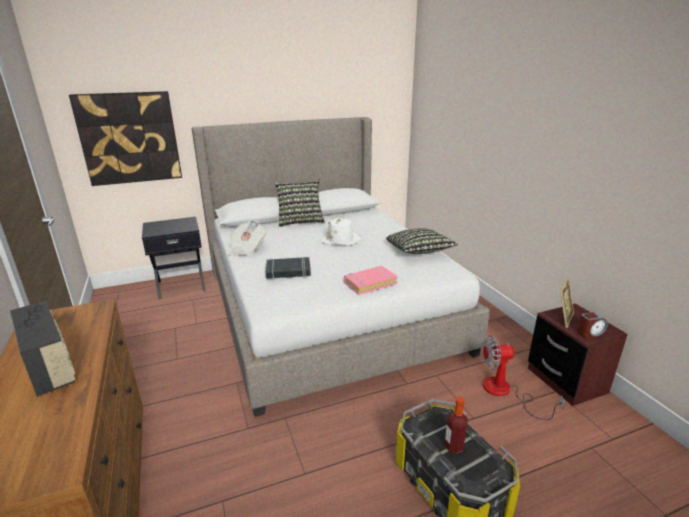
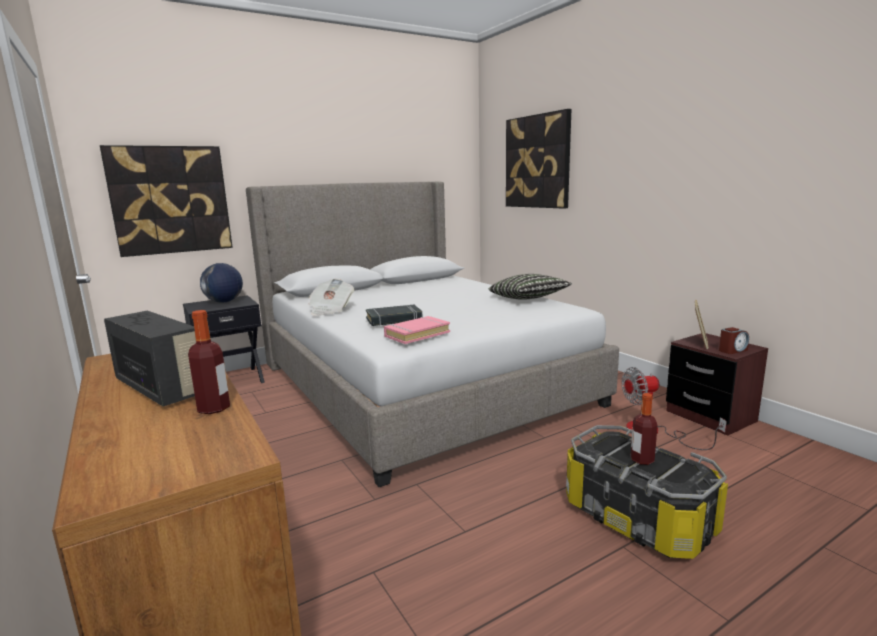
camera: 10 degrees left, 10 degrees down
pillow [275,179,325,227] -> none
white hat [321,217,361,246] -> none
pink book [344,266,398,295] -> pink book moved to [384,316,450,344]
none -> bottle [188,310,230,414]
none -> globe [200,263,243,303]
none -> picture [506,109,571,209]

